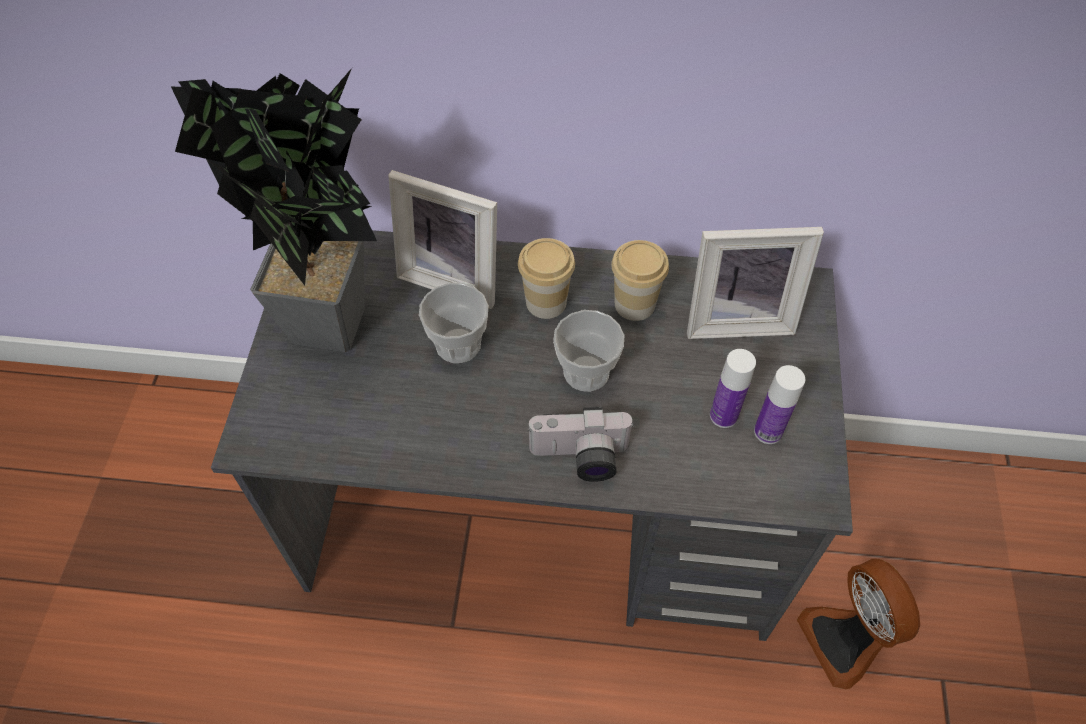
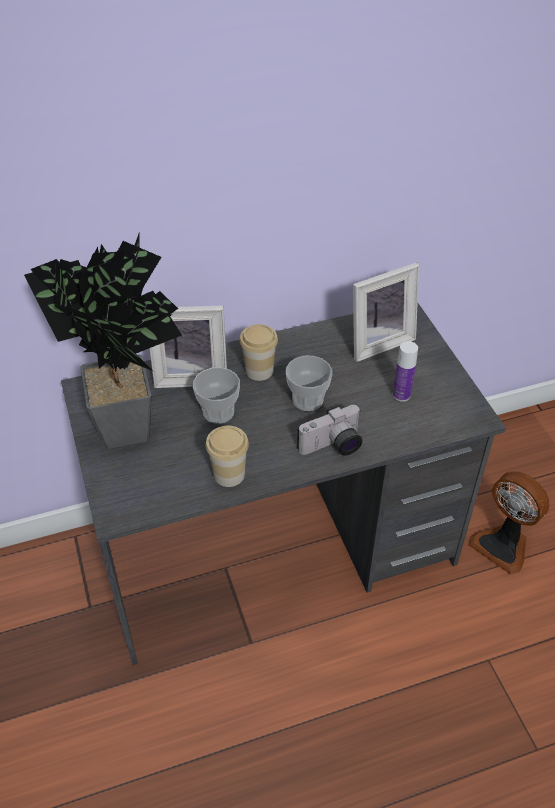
camera: 25 degrees left, 10 degrees down
cup [611,240,669,321] -> cup moved to [206,426,249,487]
bottle [754,365,805,444] -> none

